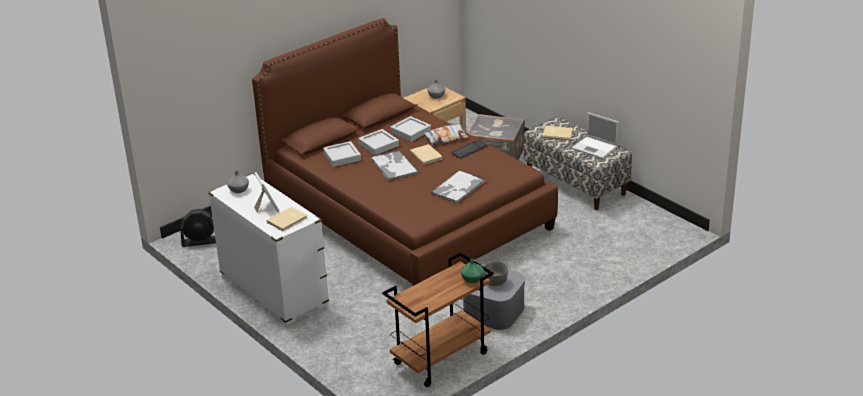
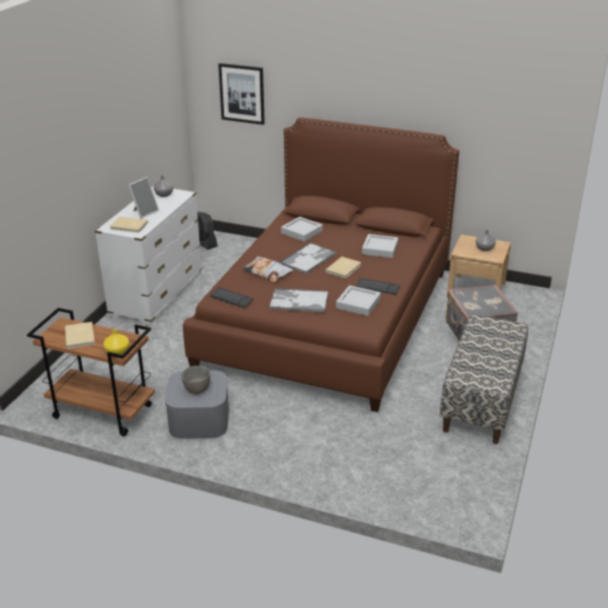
camera: 60 degrees right, 0 degrees up
grey tray [358,129,399,155] -> grey tray moved to [336,285,381,316]
pillow [423,124,469,145] -> pillow moved to [242,256,293,283]
green vase [461,259,484,283] -> yellow vase [103,329,129,355]
beige book [542,126,573,140] -> beige book moved to [65,322,95,349]
laptop [572,112,619,159] -> none
none -> keyboard [210,287,253,308]
none -> picture [218,63,265,125]

